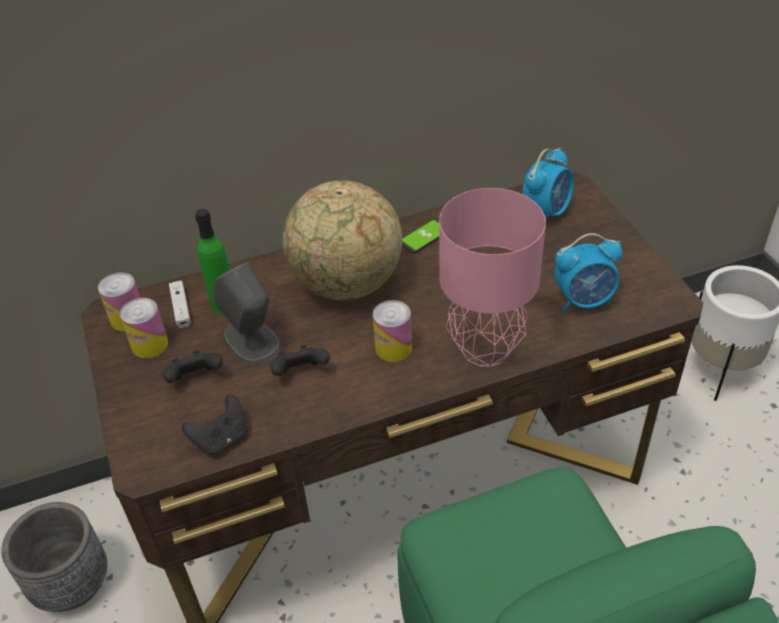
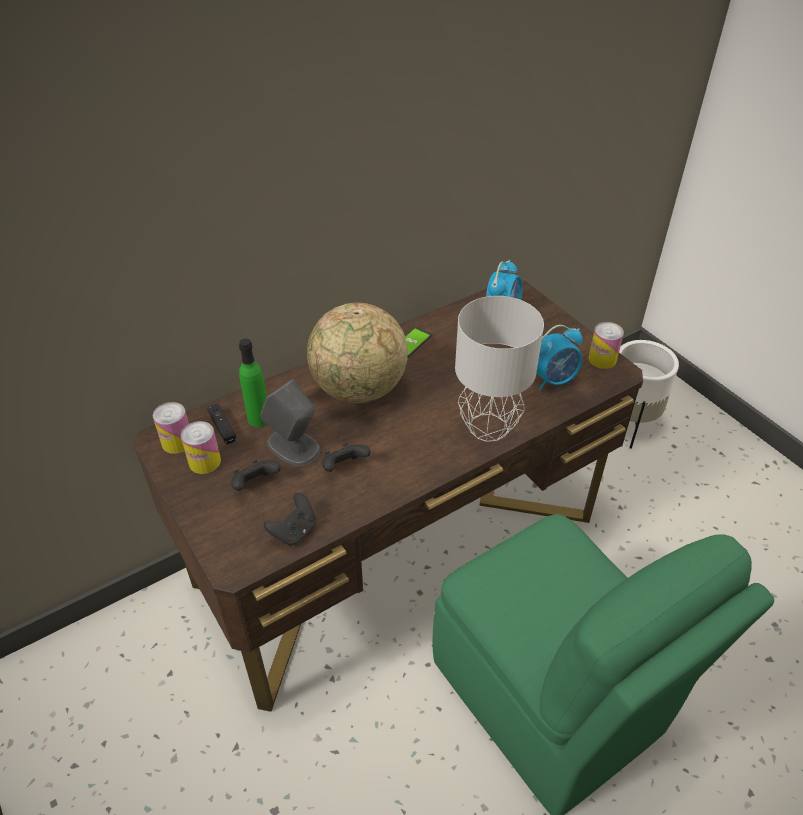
camera: 15 degrees left, 0 degrees up
grey planter [1,502,107,612] -> none
white game controller [169,280,191,328] -> black game controller [207,403,236,444]
can [373,300,412,362] -> can moved to [588,322,624,369]
pink table lamp [439,188,546,367] -> grey table lamp [455,296,544,442]

